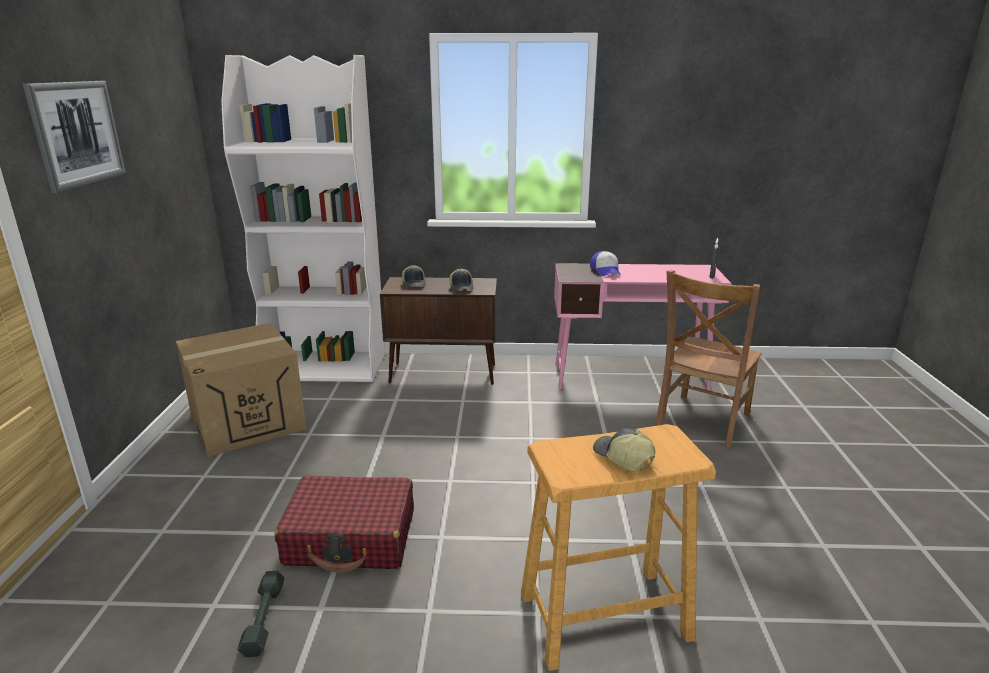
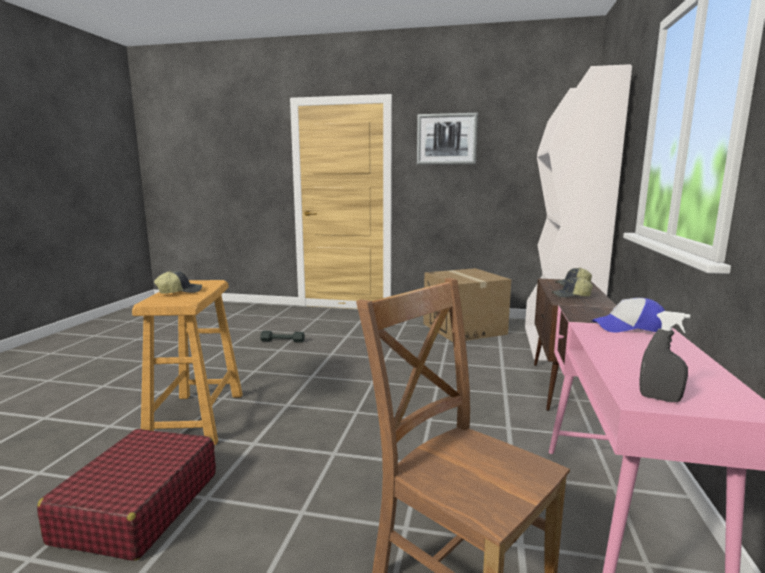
camera: 100 degrees right, 10 degrees down
red suitcase [275,476,414,573] -> red suitcase moved to [37,429,216,561]

